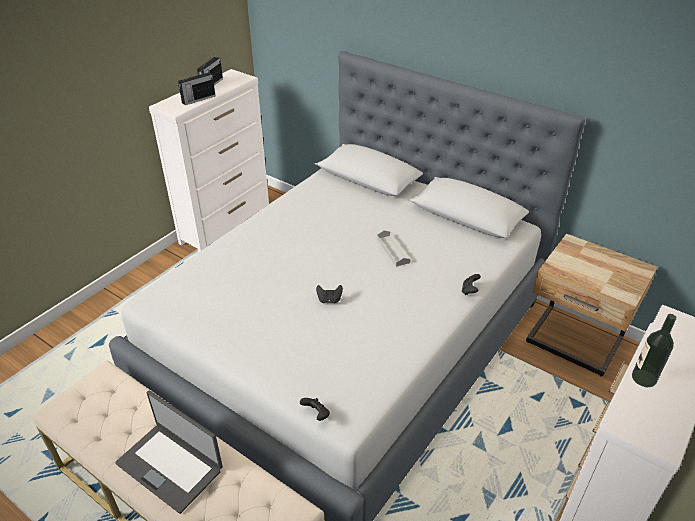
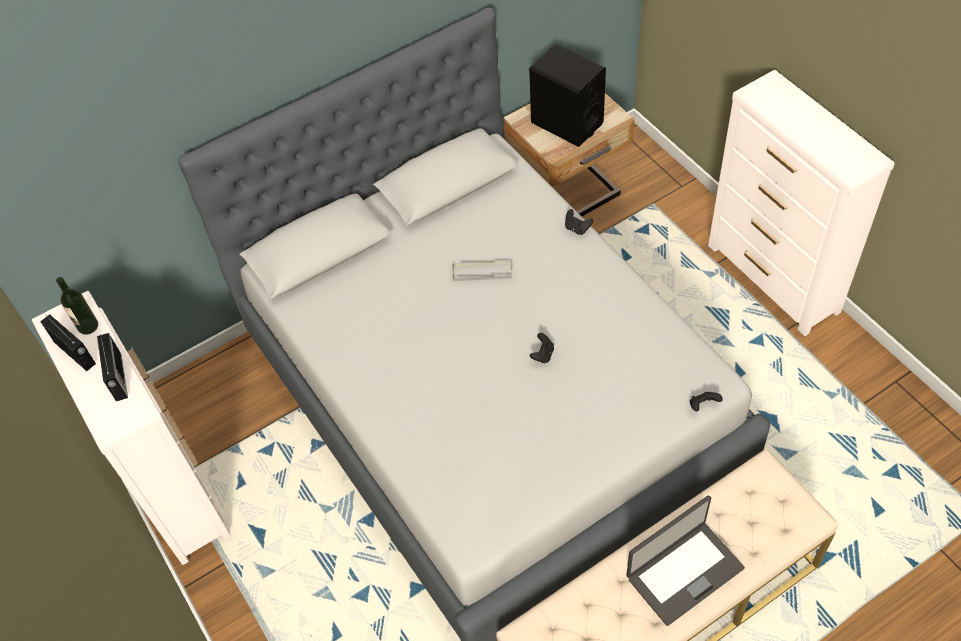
camera: 65 degrees left, 15 degrees up
bottle [632,314,677,387] -> bottle moved to [56,277,98,335]
none -> black speaker [529,44,606,147]

